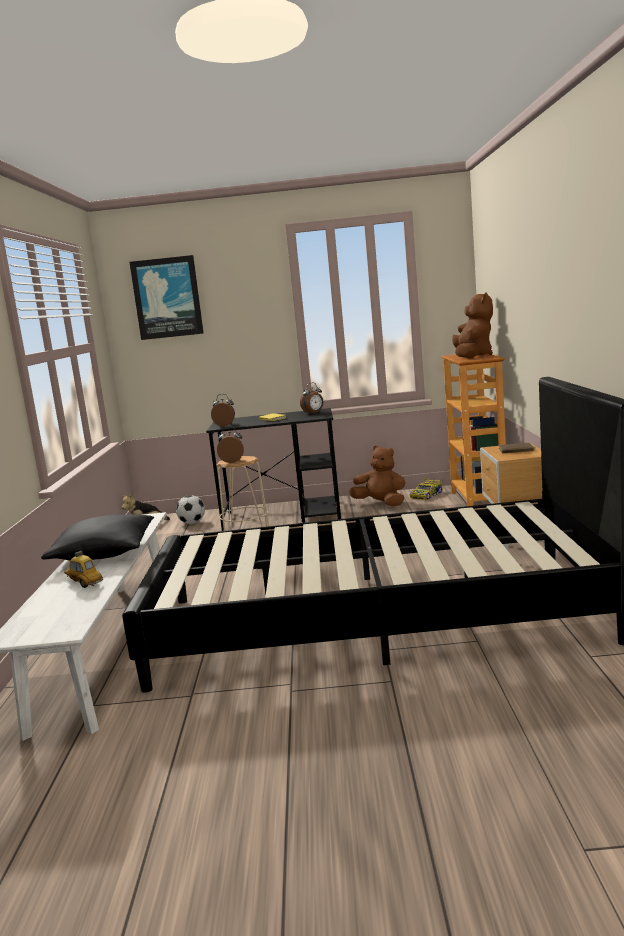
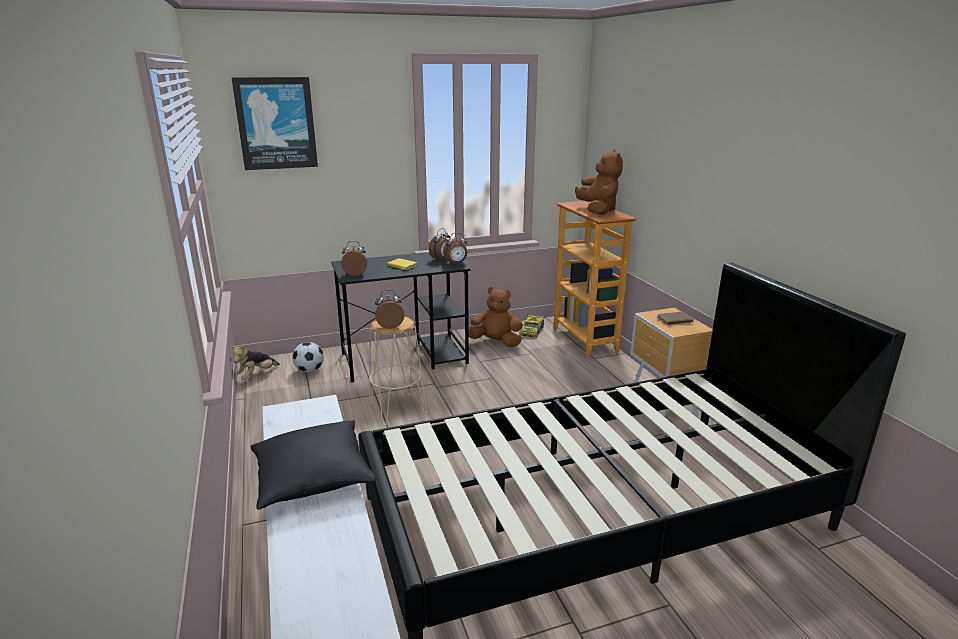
camera: 20 degrees left, 10 degrees up
toy car [64,551,103,588] -> none
none -> alarm clock [443,233,467,265]

